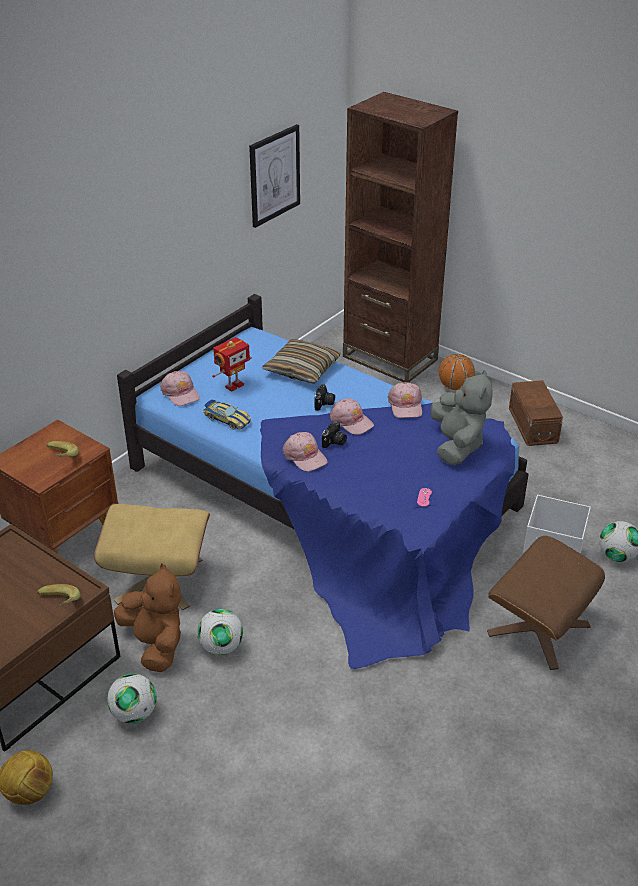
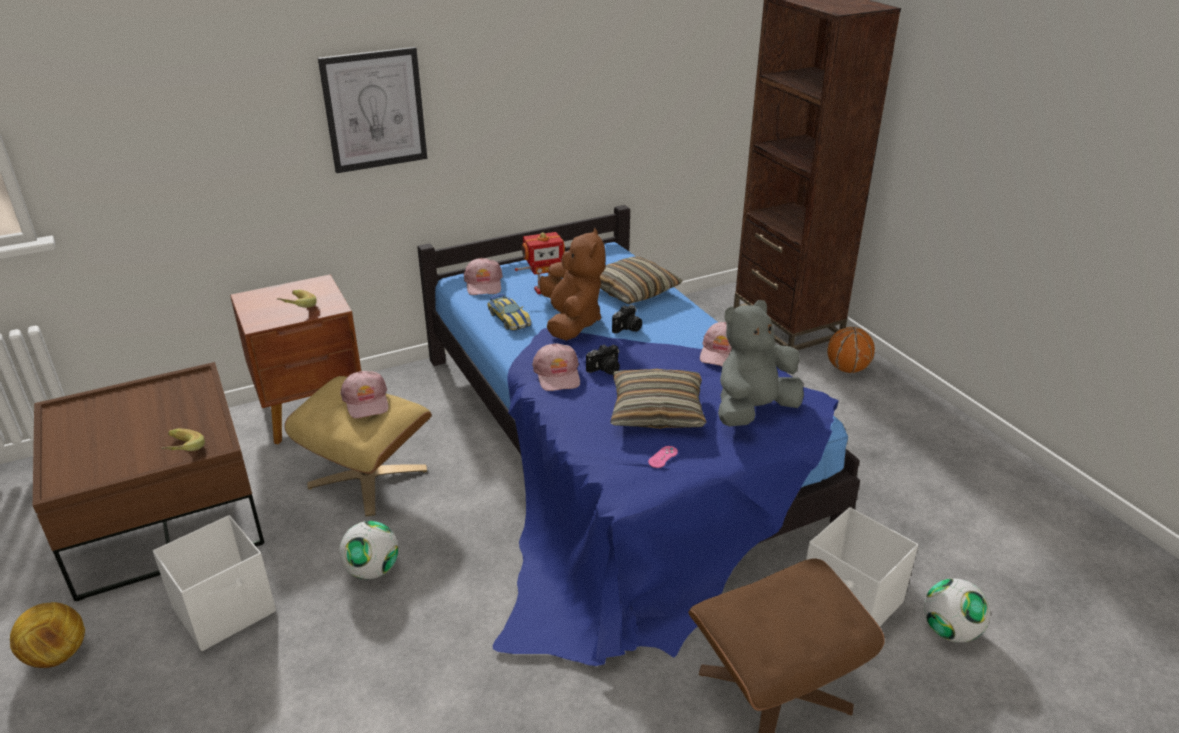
camera: 25 degrees right, 5 degrees down
football [107,673,157,724] -> white storage box [153,515,276,651]
brown plush toy [114,563,181,672] -> brown plush toy moved to [539,227,605,341]
picture [249,124,300,228] -> picture moved to [318,47,427,173]
pink cap [330,398,374,435] -> pink cap moved to [340,371,389,418]
grey plush toy [430,370,492,466] -> grey plush toy turned 150 degrees counterclockwise [718,300,804,427]
brown storage box [509,380,563,446] -> none
none -> pillow [610,369,707,429]

